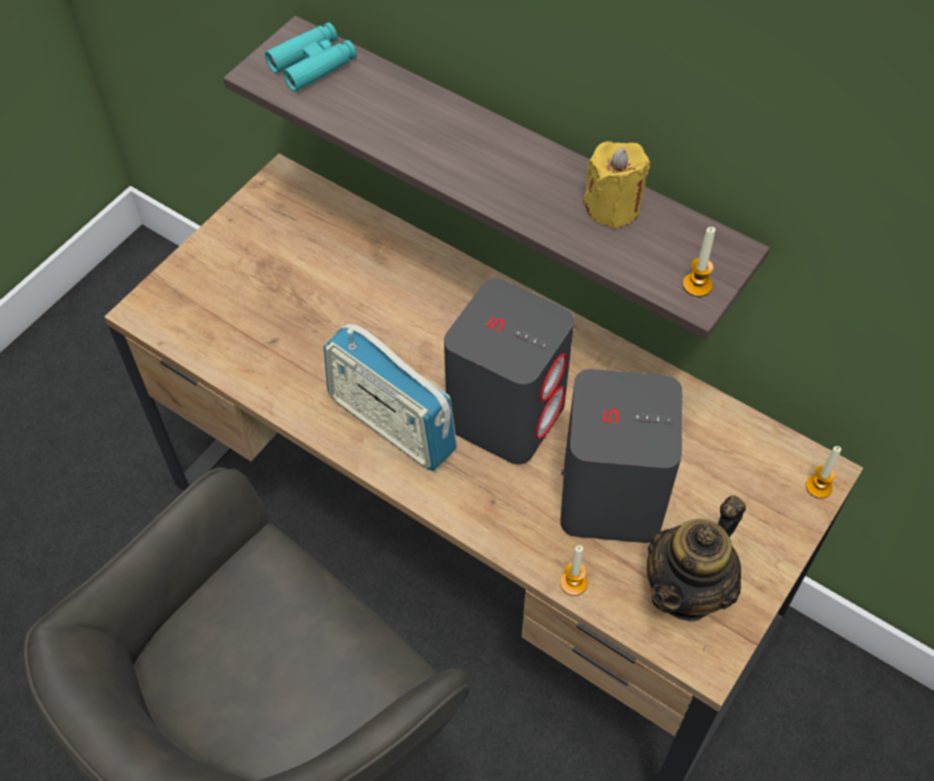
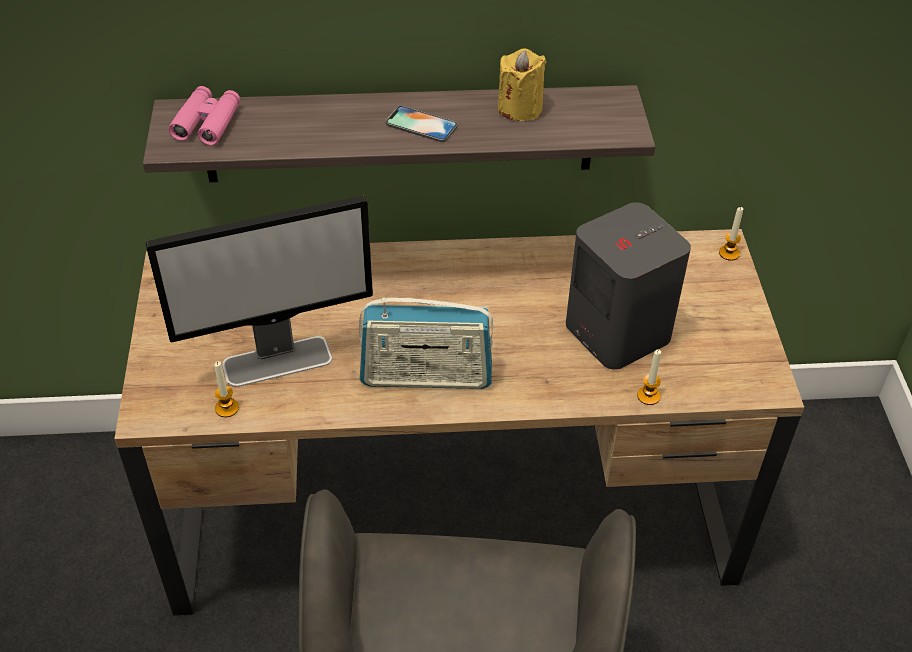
camera: 40 degrees left, 10 degrees down
turquoise binoculars [265,22,357,91] -> pink binoculars [169,86,240,146]
grey speaker [444,278,574,465] -> none
teapot [647,495,746,622] -> none
candle [683,227,716,297] -> candle moved to [214,361,239,417]
none -> monitor [145,196,373,387]
none -> phone [386,106,458,142]

